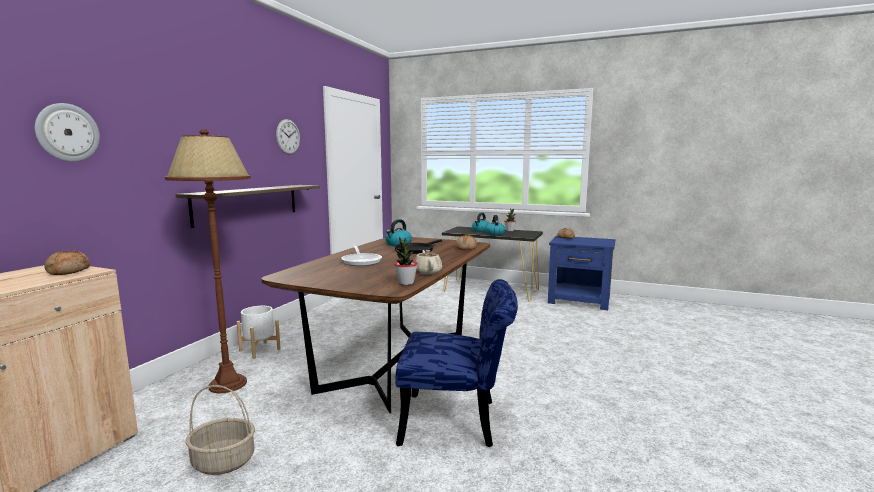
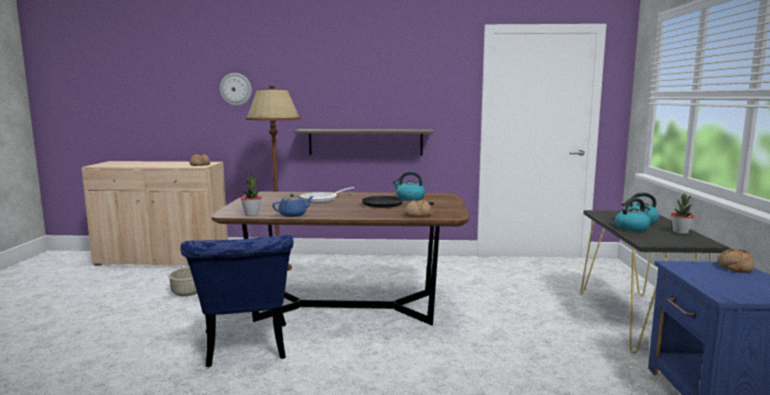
camera: 70 degrees right, 0 degrees up
white planter [237,306,281,359] -> none
wall clock [276,119,300,155] -> none
beige teapot [415,250,442,274] -> blue teapot [272,194,314,217]

